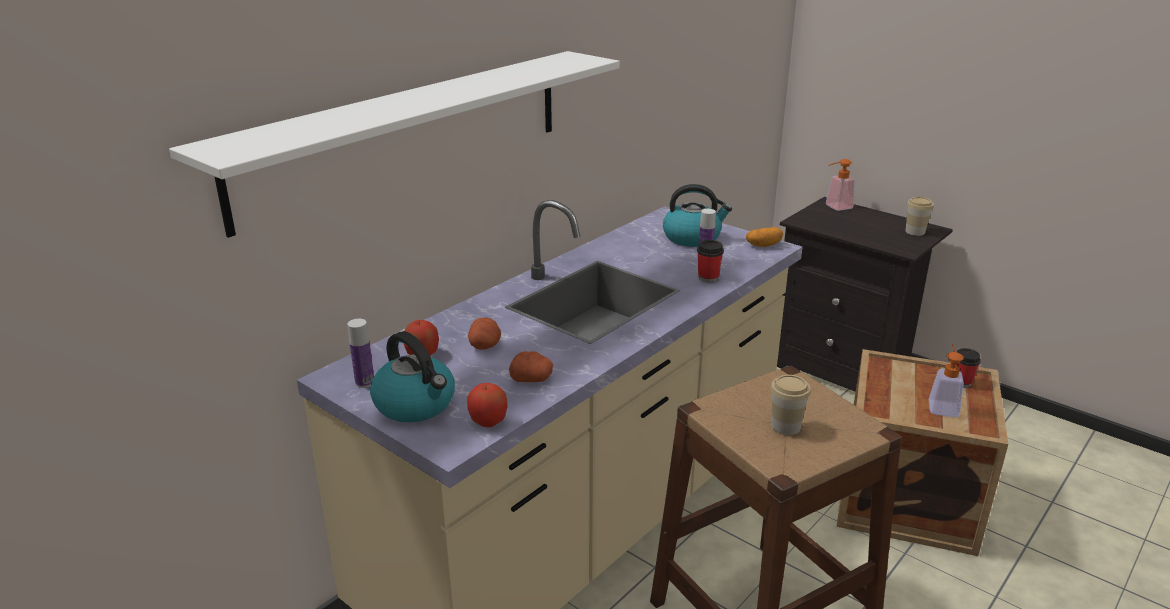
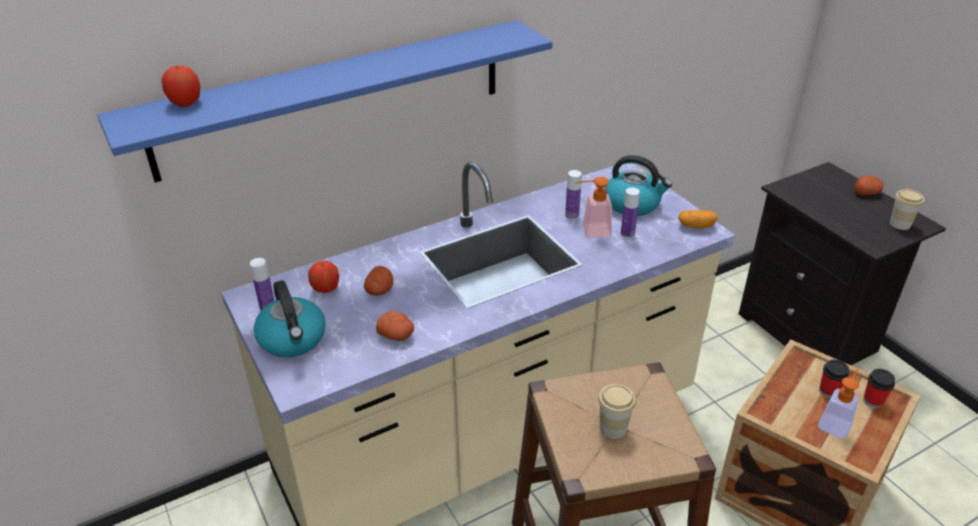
camera: 20 degrees right, 10 degrees up
white shelf [169,51,620,238] -> blue shelf [97,20,553,183]
apple [467,383,507,427] -> apple moved to [162,66,200,107]
cup [697,240,724,283] -> cup moved to [819,360,849,398]
soap dispenser [826,159,855,211] -> soap dispenser moved to [575,177,612,238]
none -> bottle [565,170,582,220]
none -> potato [855,175,883,195]

